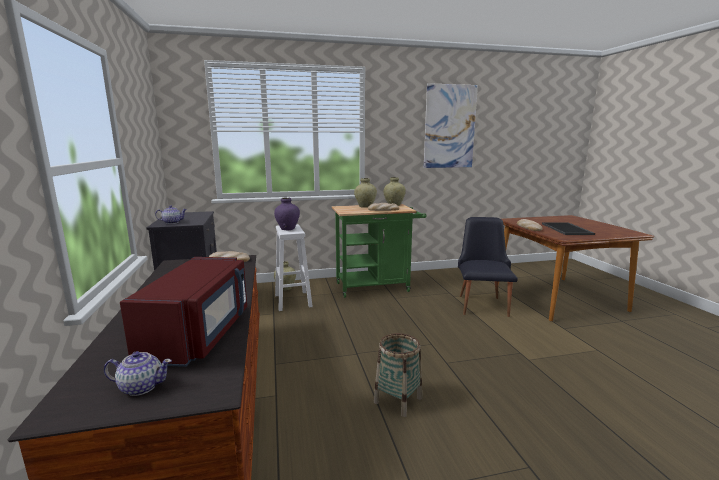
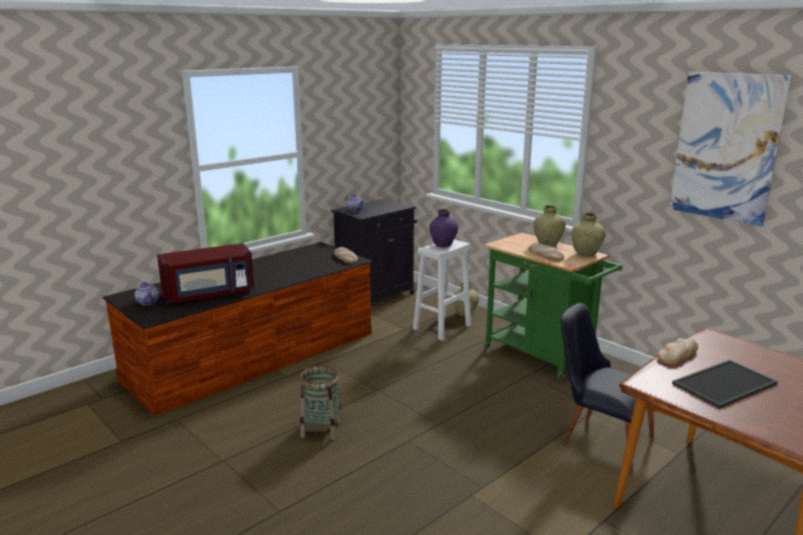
camera: 60 degrees right, 5 degrees up
black chair [458,217,518,317] -> black chair turned 120 degrees counterclockwise [560,303,654,473]

